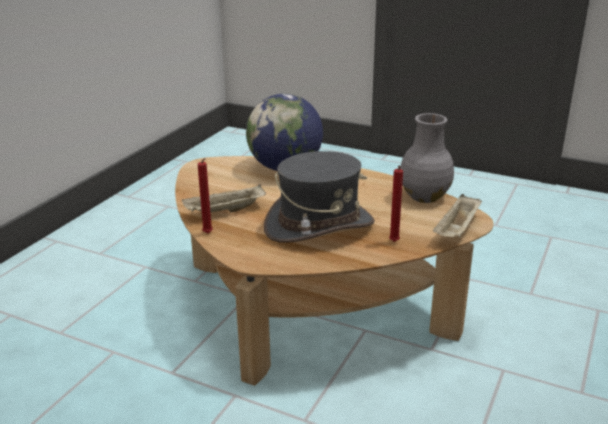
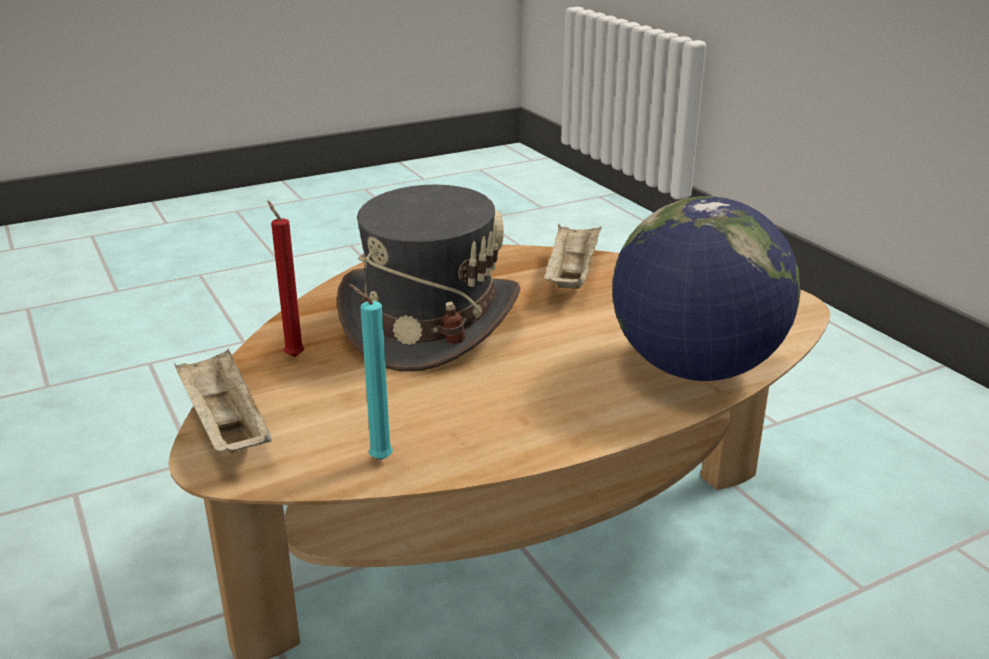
camera: 125 degrees right, 0 degrees up
red candle [198,158,213,233] -> none
grey vase [400,113,454,203] -> turquoise candle [349,284,393,460]

